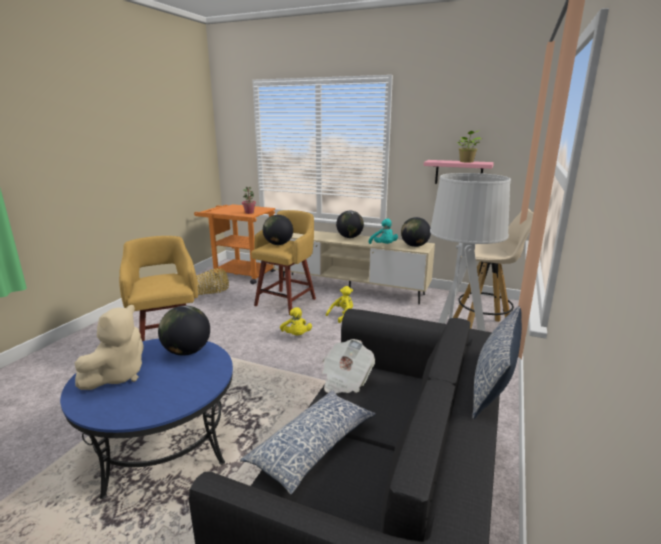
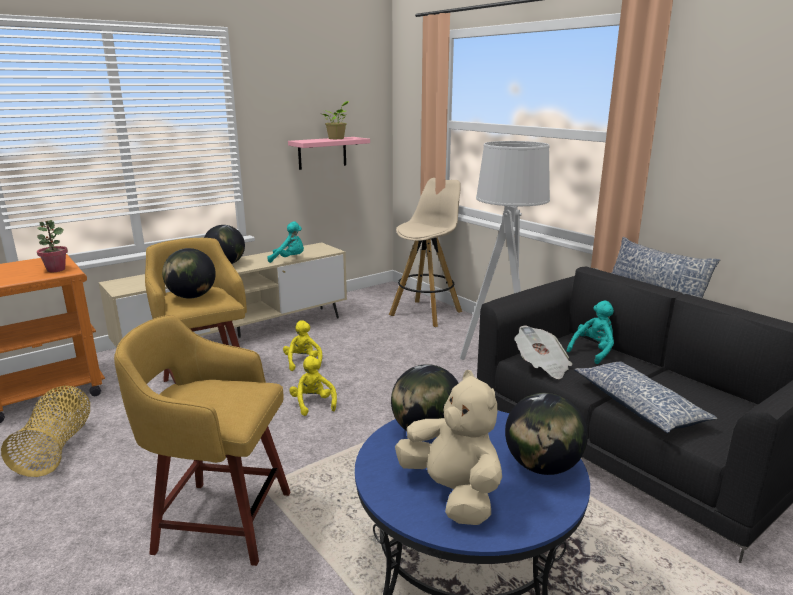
camera: 60 degrees left, 0 degrees up
yellow plush toy [280,308,312,336] -> yellow plush toy turned 120 degrees counterclockwise [289,356,337,416]
globe [401,217,431,247] -> globe moved to [505,393,588,475]
none -> turquoise plush toy [567,300,614,364]

